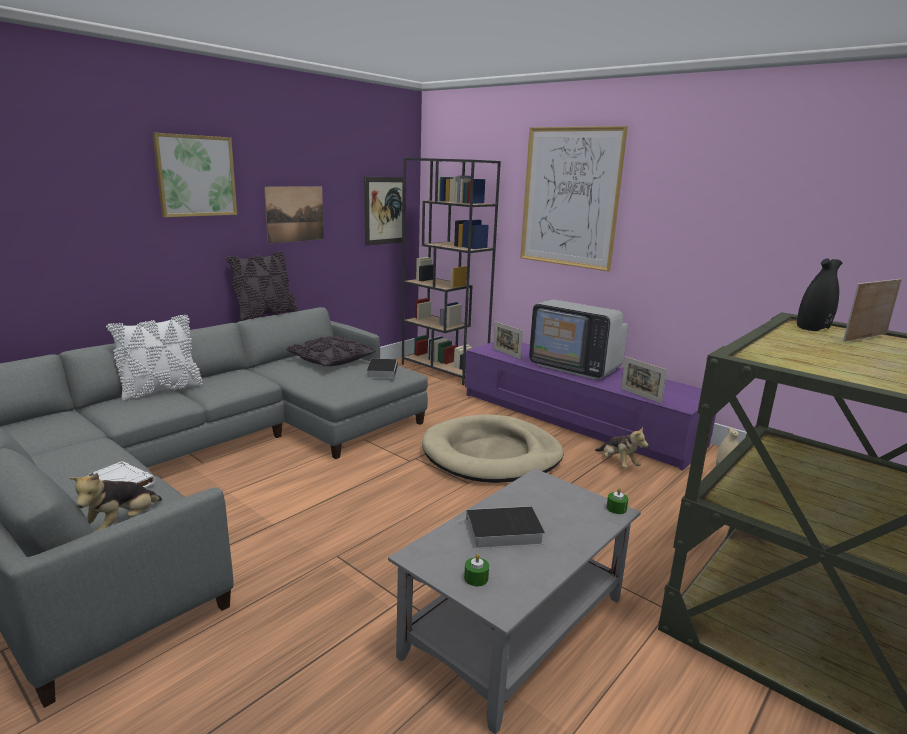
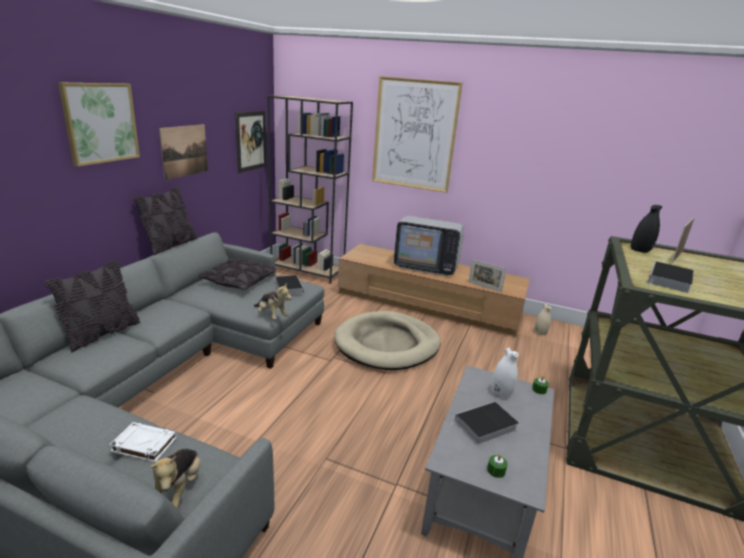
camera: 20 degrees left, 5 degrees up
white pillow [106,315,203,402] -> black pillow [44,260,140,352]
purple tv stand [465,342,716,471] -> brown tv stand [338,244,530,337]
picture frame [493,321,523,359] -> none
plush toy [595,427,648,468] -> plush toy moved to [254,282,292,319]
none -> white vase [491,348,519,398]
none -> book [648,261,694,293]

